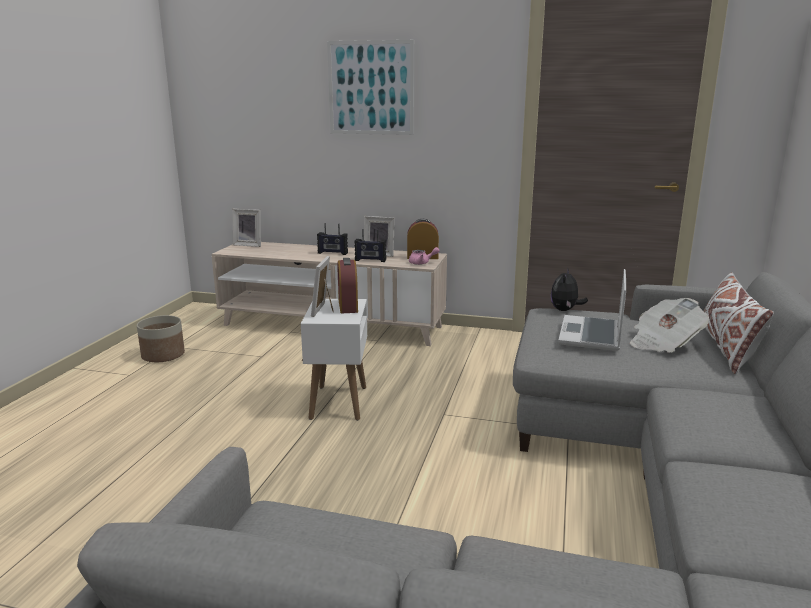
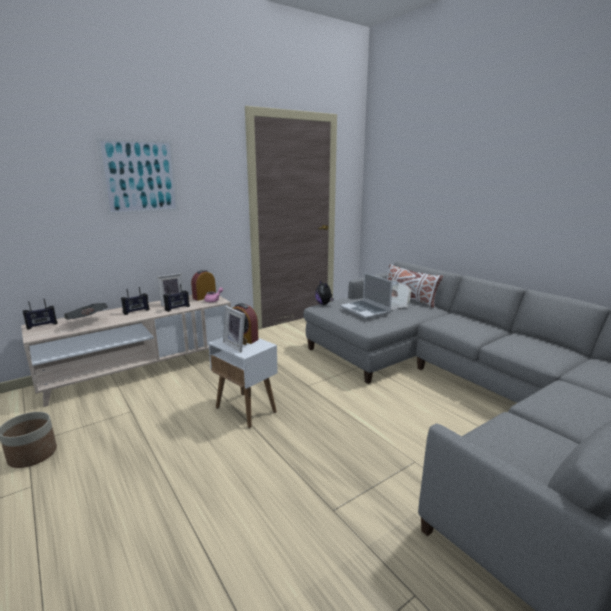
camera: 50 degrees left, 0 degrees up
picture frame [232,209,261,247] -> radio [23,299,57,330]
none -> newspaper [64,303,108,320]

